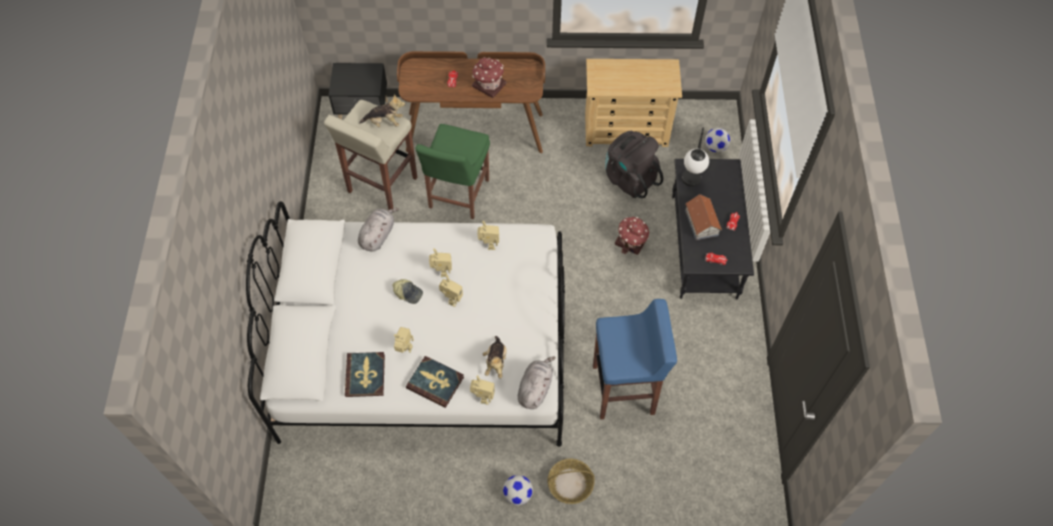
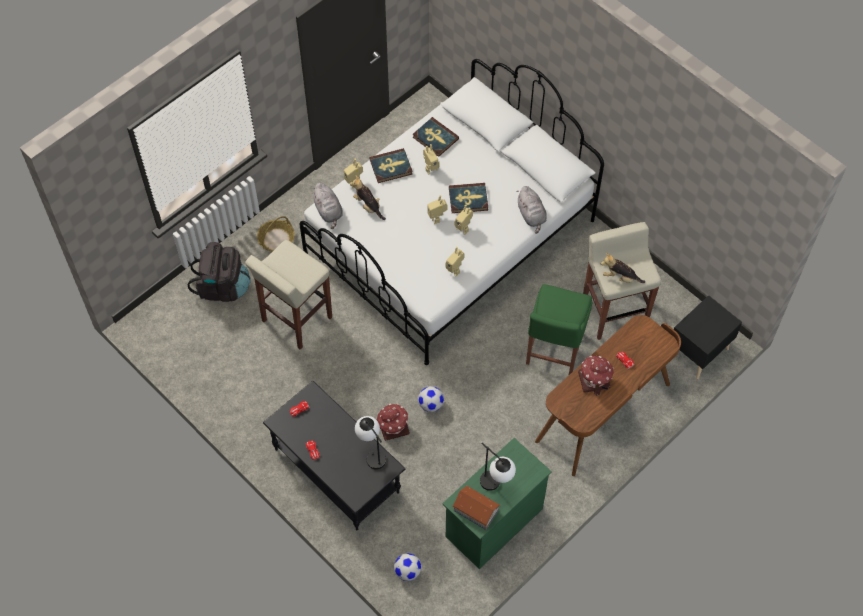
camera: 135 degrees right, 0 degrees up
plush toy [359,94,405,128] -> plush toy turned 60 degrees clockwise [601,253,645,283]
cap [392,279,423,304] -> book [449,183,488,213]
green chair [416,124,490,219] -> green chair turned 135 degrees counterclockwise [526,284,593,375]
football [503,475,533,506] -> football moved to [418,386,444,412]
beige dresser [585,59,682,147] -> green dresser [442,438,552,569]
blue stool [593,299,677,420] -> beige stool [245,240,332,349]
black backpack [605,131,663,198] -> black backpack moved to [188,242,250,302]
toy house [685,194,722,240] -> toy house moved to [453,485,501,530]
none -> table lamp [480,443,516,491]

